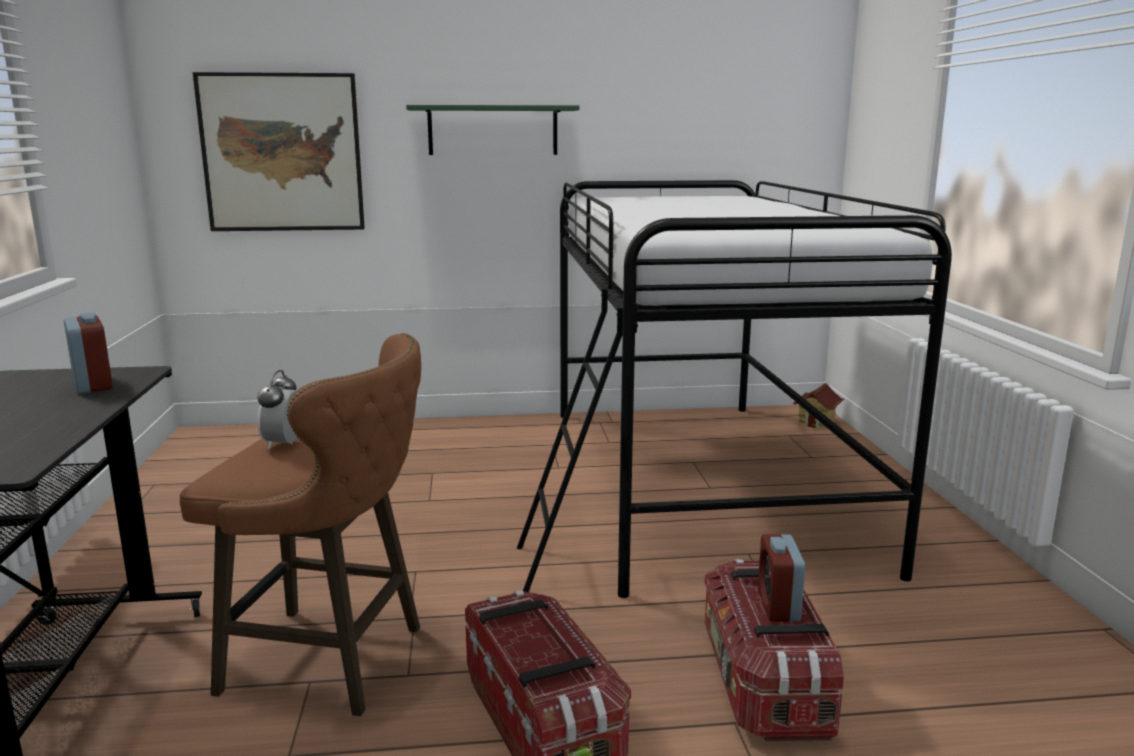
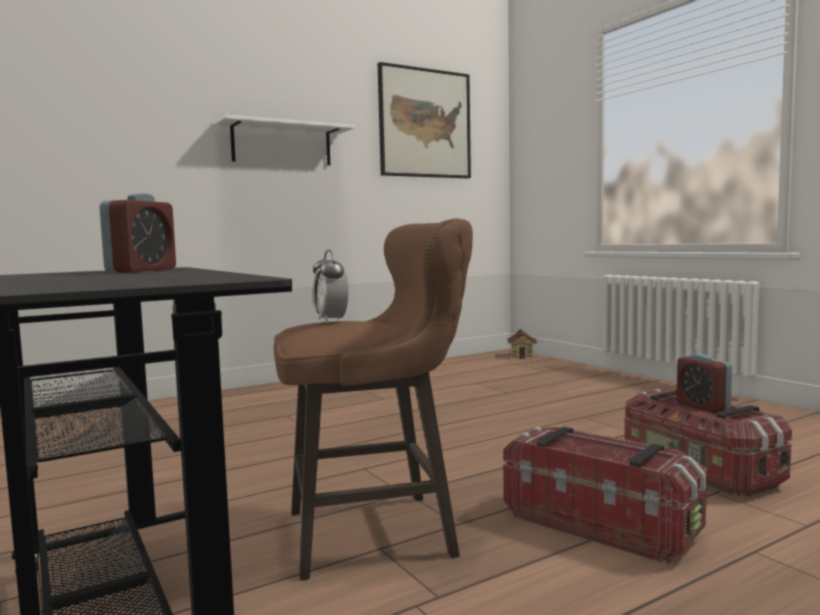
camera: 25 degrees left, 10 degrees down
alarm clock [64,312,113,394] -> alarm clock turned 75 degrees clockwise [99,193,176,272]
picture [193,72,365,231] -> picture moved to [378,62,471,178]
green shelf [406,105,579,155] -> white shelf [215,114,355,166]
black bed [517,180,952,598] -> none

